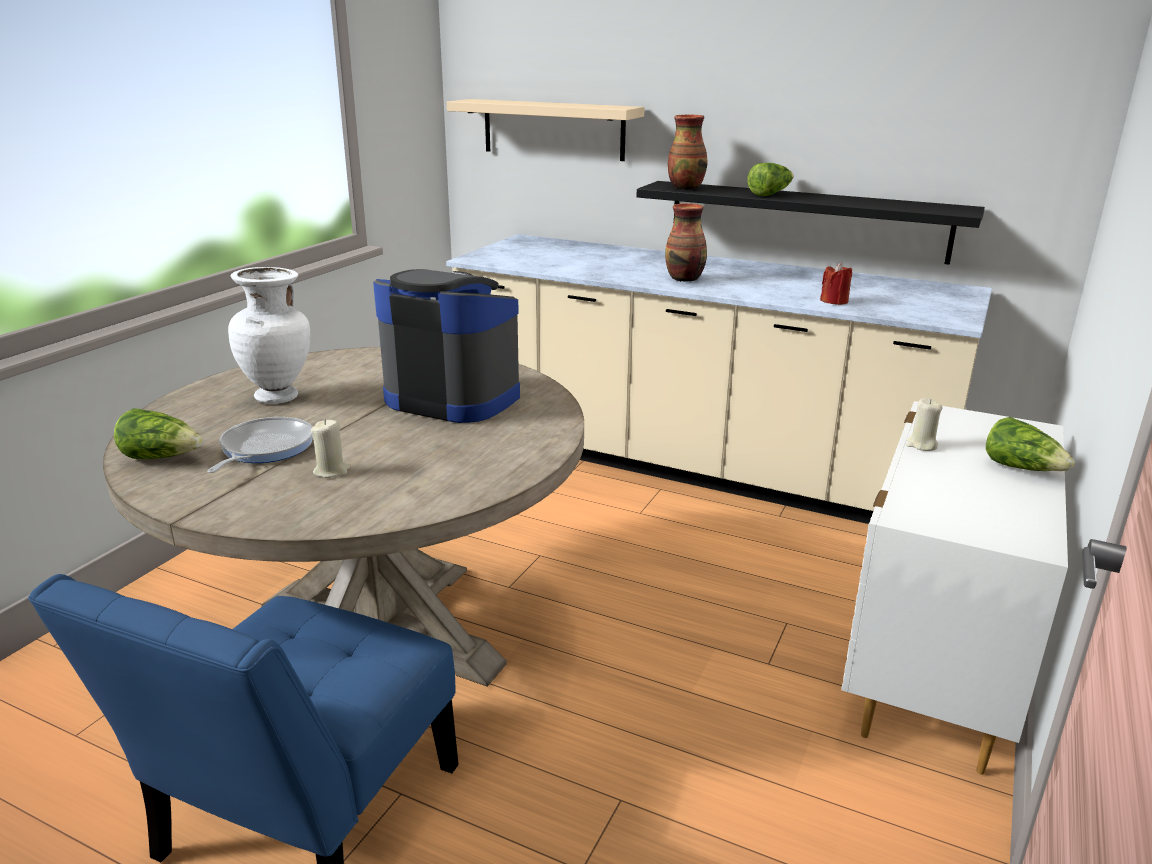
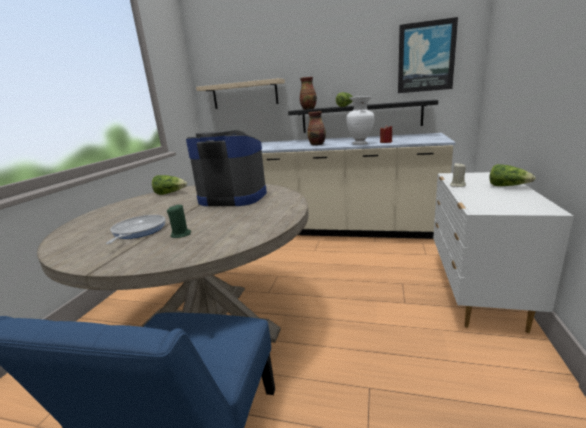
camera: 10 degrees left, 5 degrees down
lettuce [114,408,203,459] -> lettuce moved to [152,175,187,195]
white vase [228,267,310,404] -> white vase moved to [346,96,374,145]
beige candle [311,419,350,478] -> green candle [167,204,191,238]
none -> picture [398,17,458,93]

